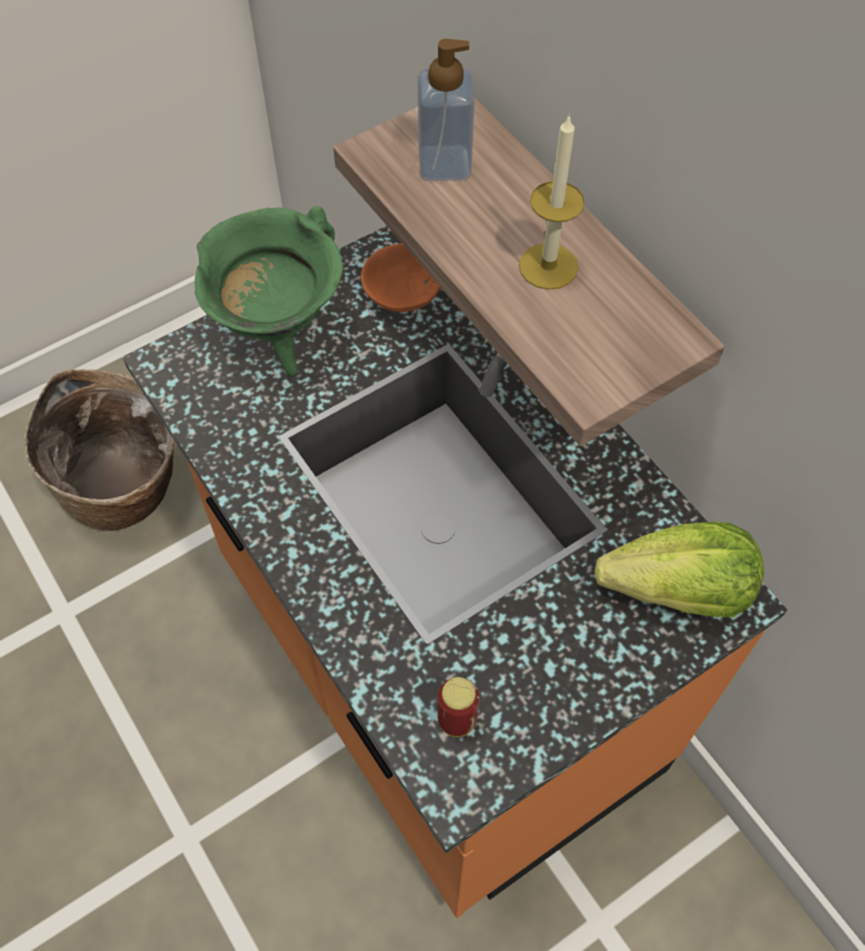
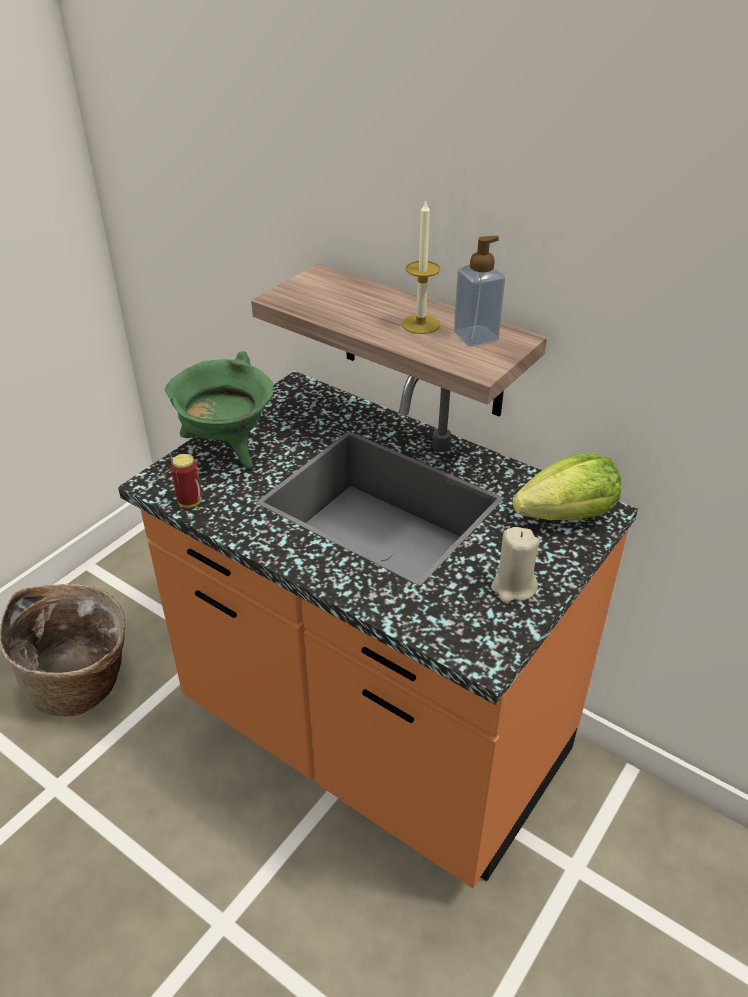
camera: 20 degrees left, 20 degrees down
orange bowl [361,243,440,312] -> none
soap dispenser [417,39,475,181] -> soap dispenser moved to [454,236,505,346]
can [438,677,479,737] -> can moved to [171,454,202,508]
none -> beige candle [491,527,540,603]

